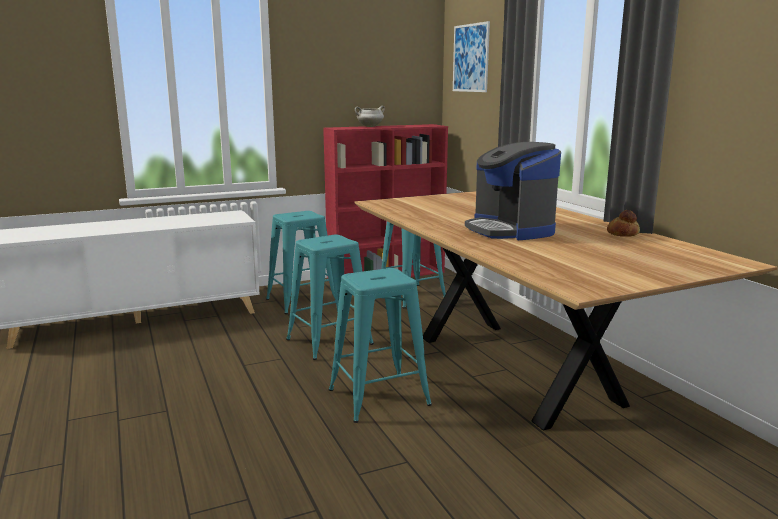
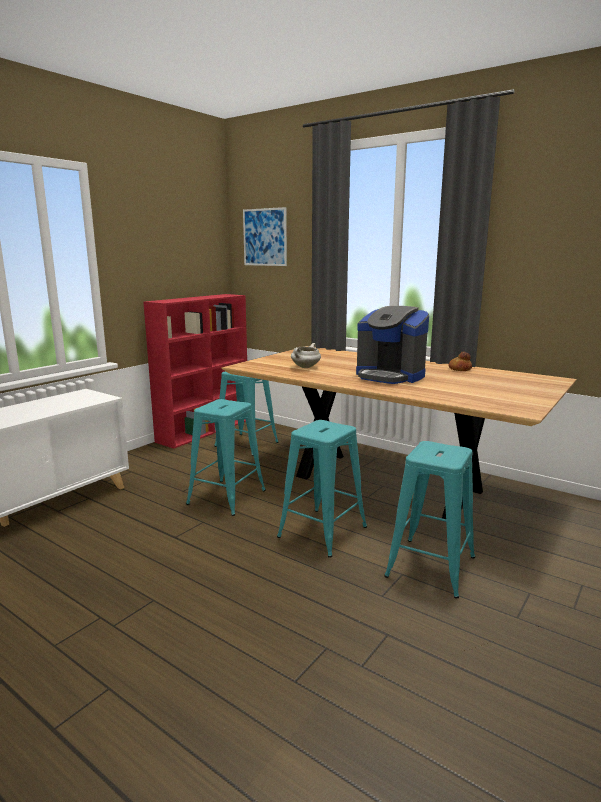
camera: 30 degrees left, 0 degrees up
turquoise stool [266,211,336,314] -> turquoise stool moved to [384,441,475,599]
white cooking pot [355,106,385,127] -> white cooking pot moved to [291,343,321,368]

